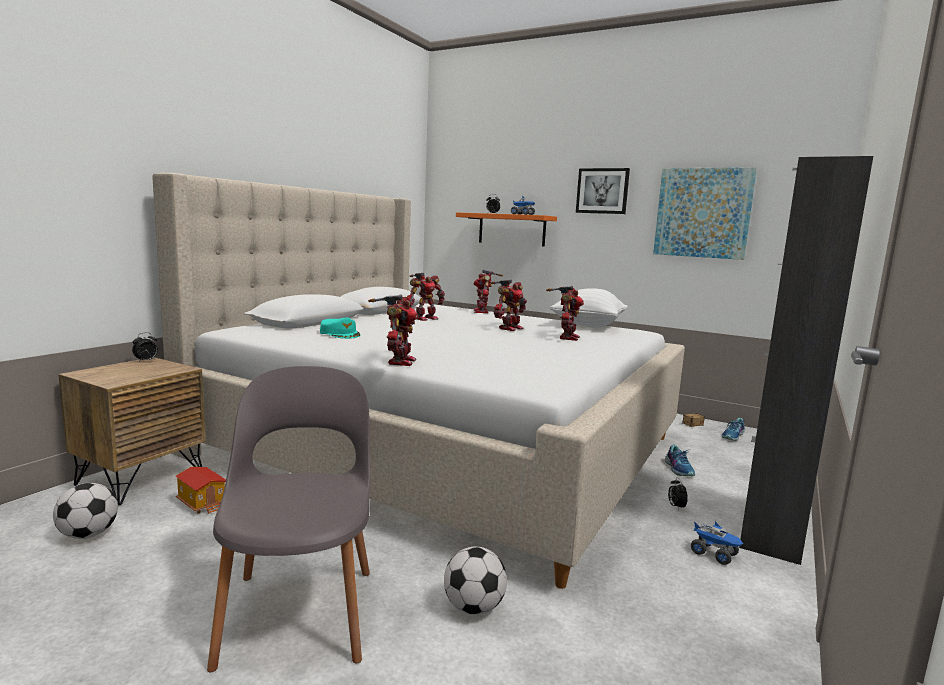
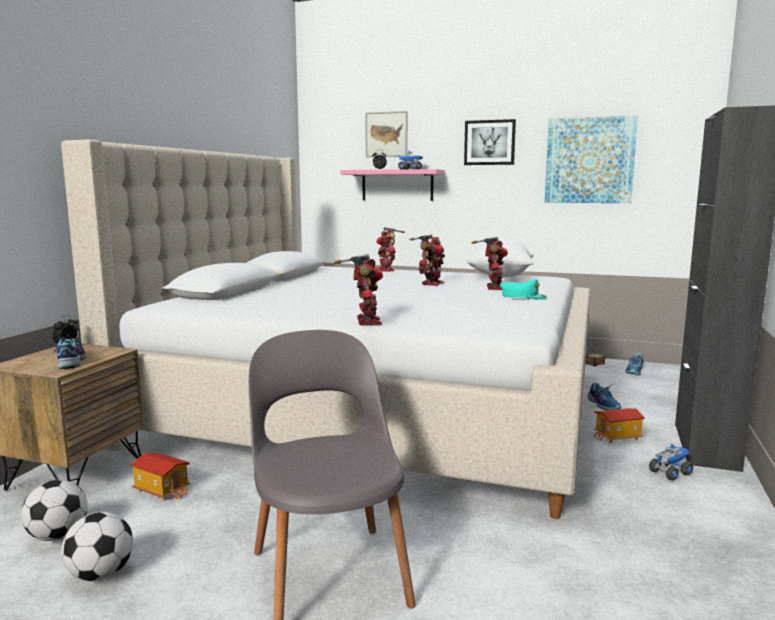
camera: 10 degrees left, 0 degrees up
turquoise cap [320,317,361,339] -> turquoise cap moved to [500,279,548,300]
toy robot [407,273,445,321] -> none
football [444,546,507,615] -> football moved to [61,512,133,581]
orange shelf [456,212,557,247] -> pink shelf [340,169,445,201]
alarm clock [668,477,688,511] -> toy house [594,408,645,443]
toy truck [691,521,743,565] -> toy truck turned 60 degrees counterclockwise [649,443,693,480]
none -> shoe [51,336,87,369]
none -> picture [365,111,407,157]

